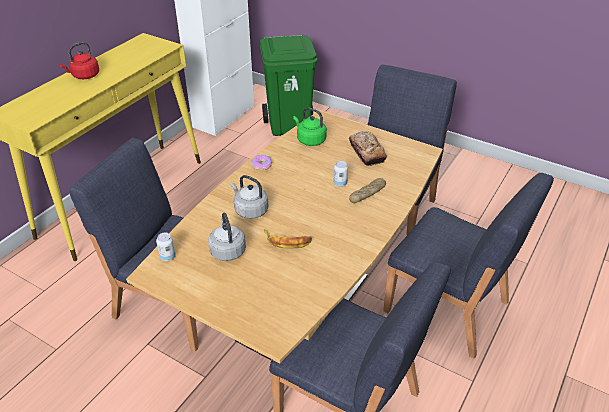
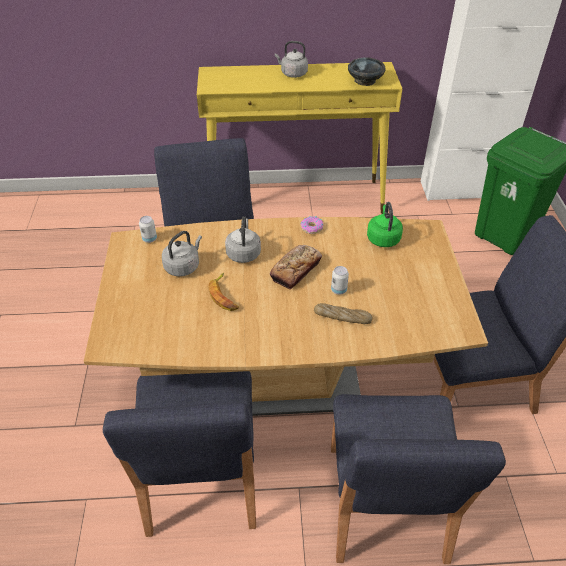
camera: 55 degrees right, 5 degrees up
red kettle [60,42,99,79] -> grey kettle [275,41,308,78]
bread [349,131,387,166] -> bread moved to [270,245,322,290]
none -> black bowl [348,57,386,86]

